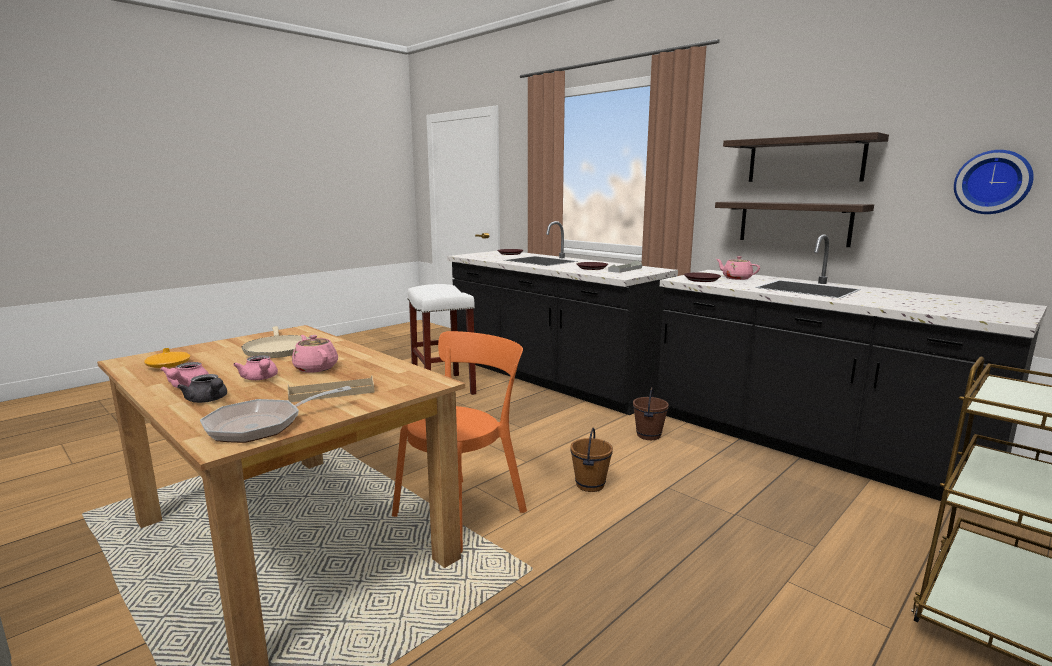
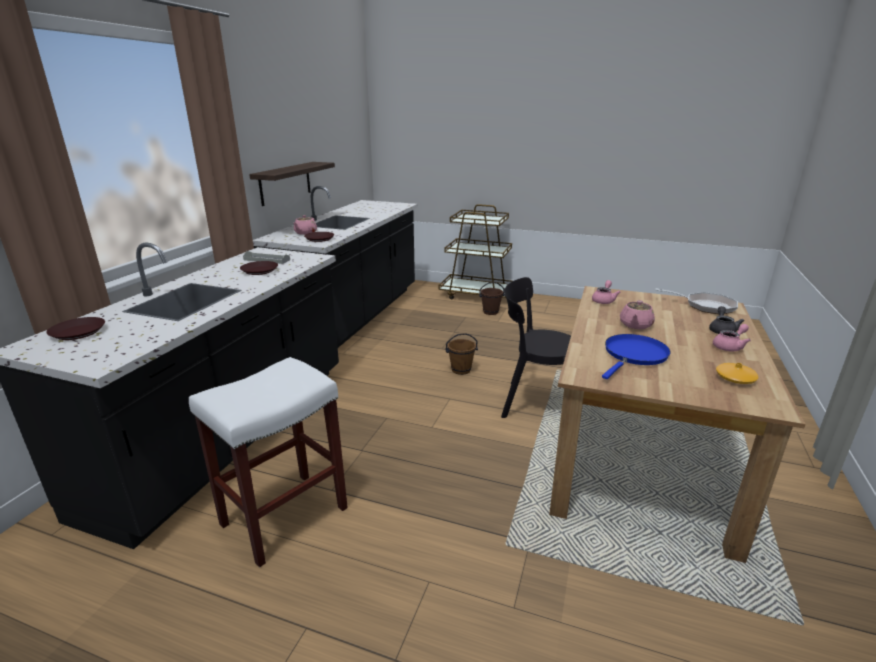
camera: 115 degrees left, 10 degrees up
pink teapot [233,355,278,380] -> pink teapot moved to [592,280,621,304]
beige frying pan [241,326,311,358] -> blue frying pan [602,334,671,379]
beige tray [288,375,375,402] -> none
orange chair [392,331,527,553] -> black chair [501,277,571,418]
brown bucket [633,387,669,440] -> brown bucket moved to [479,282,505,315]
shelf [723,132,889,182] -> none
wall clock [954,150,1034,214] -> none

